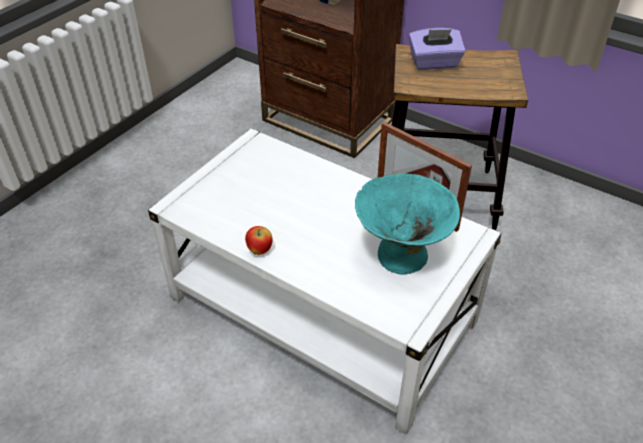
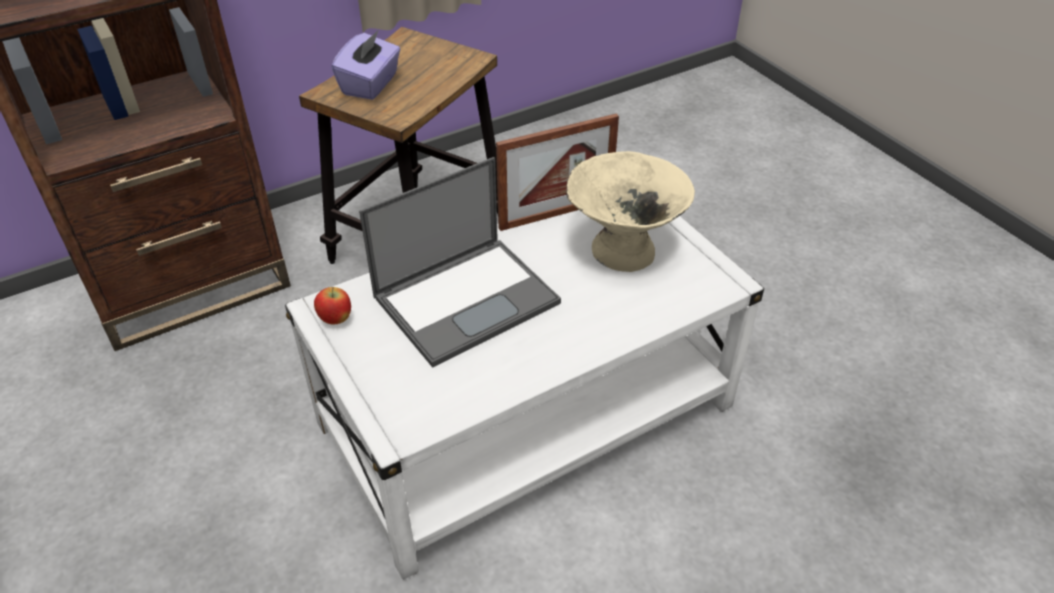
camera: 65 degrees left, 0 degrees up
apple [245,226,273,255] -> apple moved to [314,287,351,325]
turquoise bowl [355,173,460,275] -> beige bowl [566,151,695,272]
none -> laptop [359,157,561,368]

